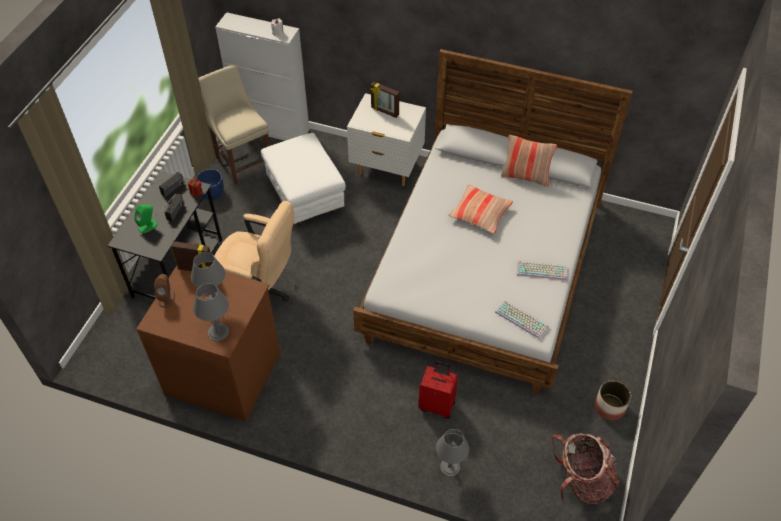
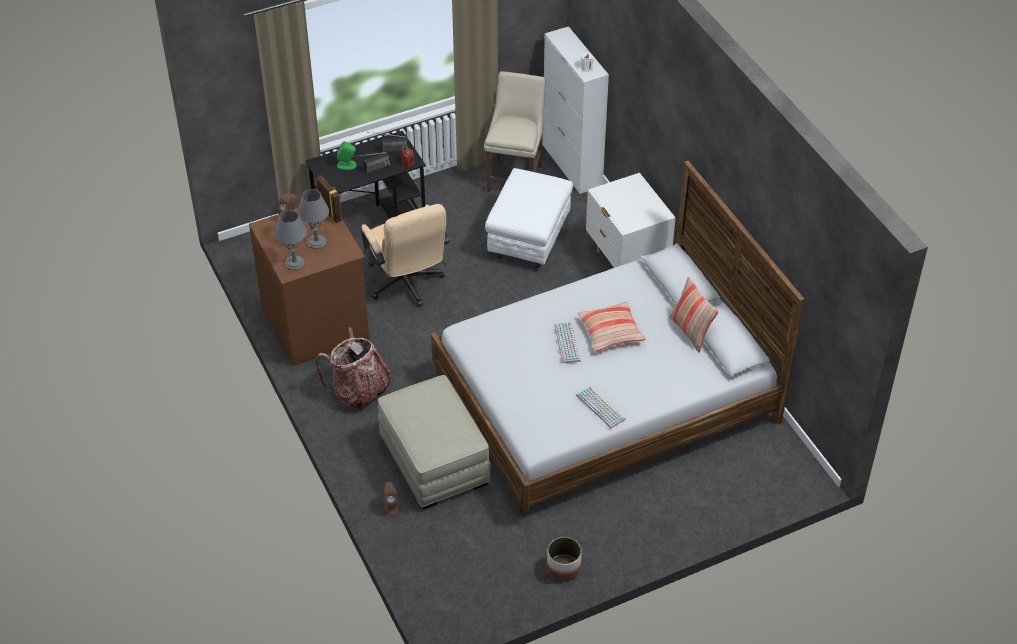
camera: 45 degrees right, 5 degrees down
blue planter [196,169,224,200] -> none
picture frame [370,82,399,118] -> none
red suitcase [418,361,458,419] -> beige ottoman [378,375,491,509]
grey table lamp [436,429,469,477] -> brown speaker [383,482,399,515]
keyboard [495,300,549,339] -> keyboard moved to [554,322,581,363]
backpack [552,433,619,504] -> backpack moved to [315,327,391,410]

